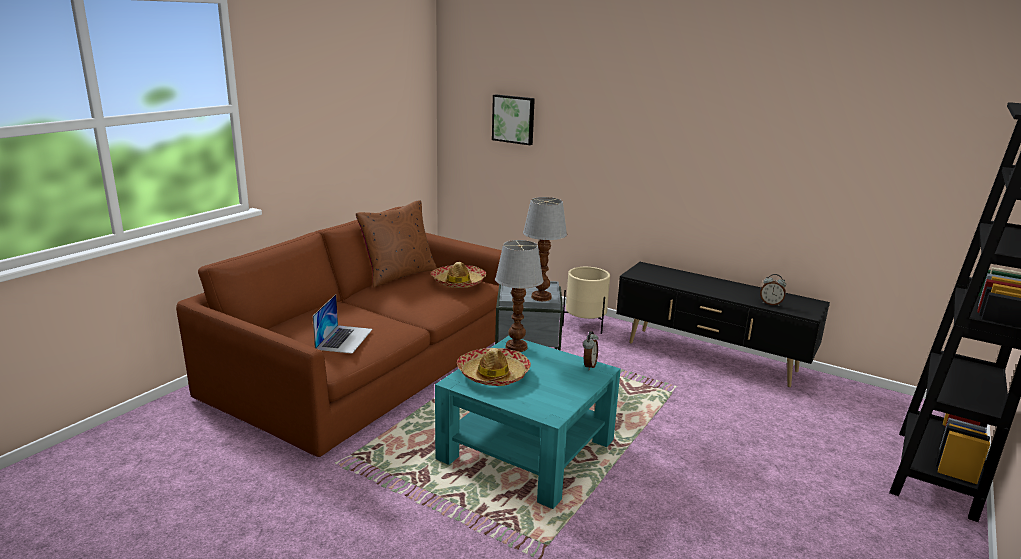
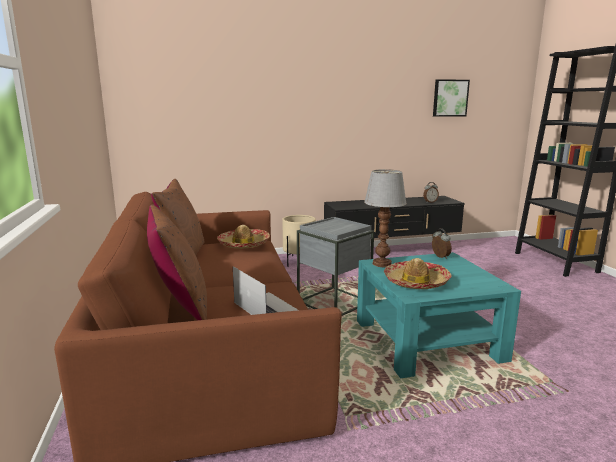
camera: 45 degrees left, 5 degrees down
picture [492,94,535,145] -> picture moved to [433,79,470,117]
table lamp [523,197,567,301] -> none
none -> brown pillow [147,204,207,320]

